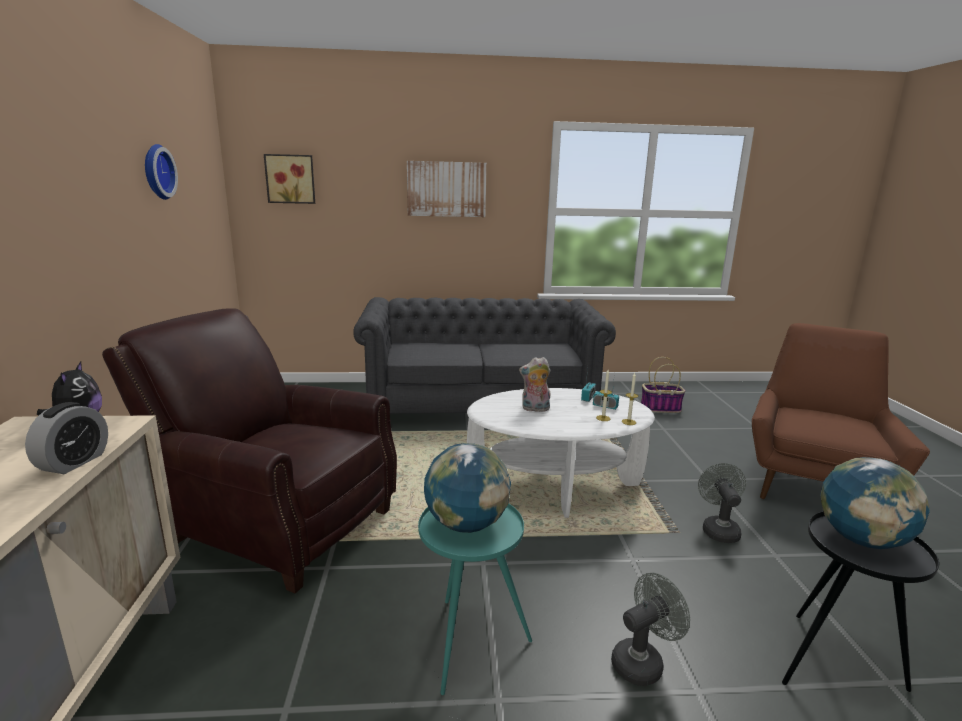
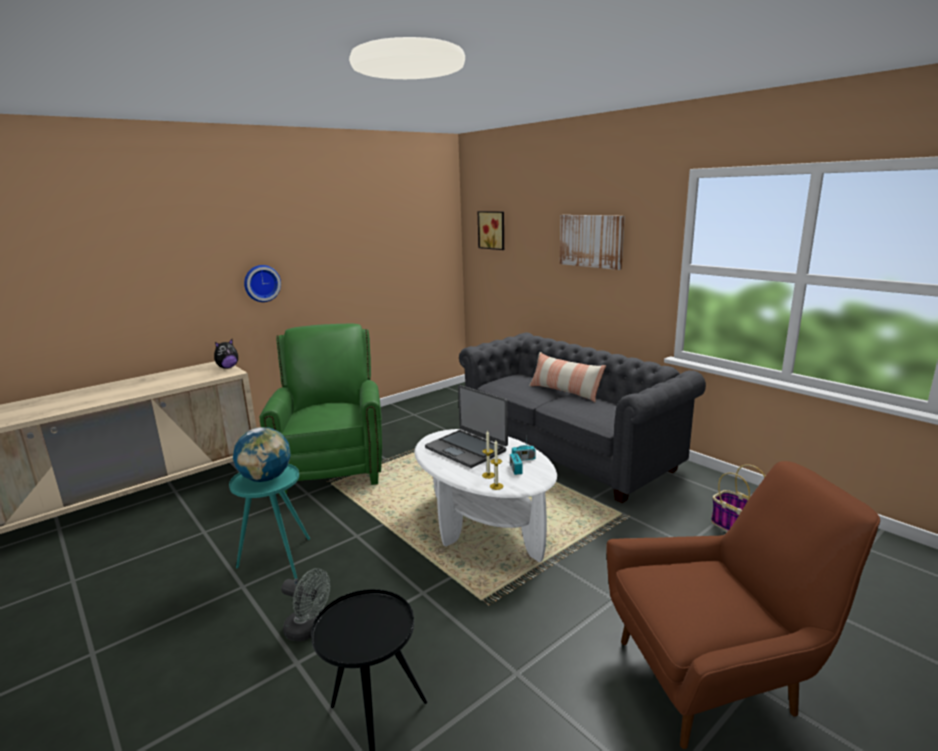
camera: 55 degrees right, 0 degrees up
alarm clock [25,402,108,474] -> none
brown armchair [102,309,397,593] -> green armchair [260,323,382,496]
wall clock [145,144,178,200] -> wall clock moved to [244,265,281,302]
plush toy [519,357,551,412] -> laptop [425,385,508,468]
grey fan [698,463,746,543] -> none
globe [820,457,930,549] -> none
none -> pillow [529,352,606,402]

